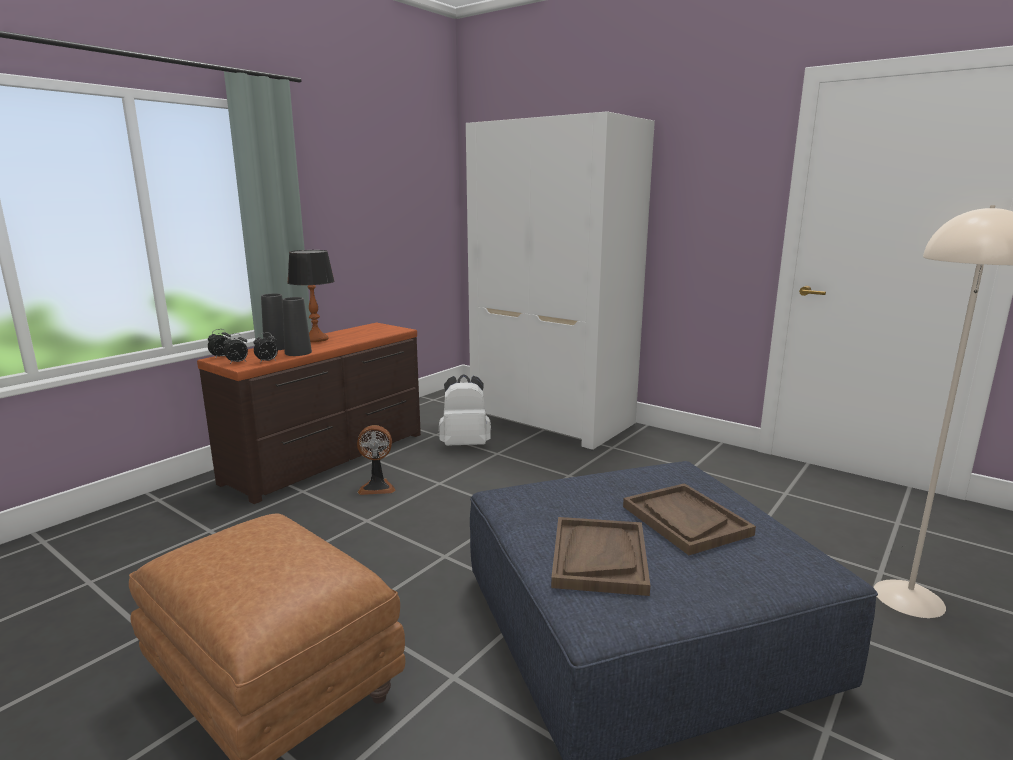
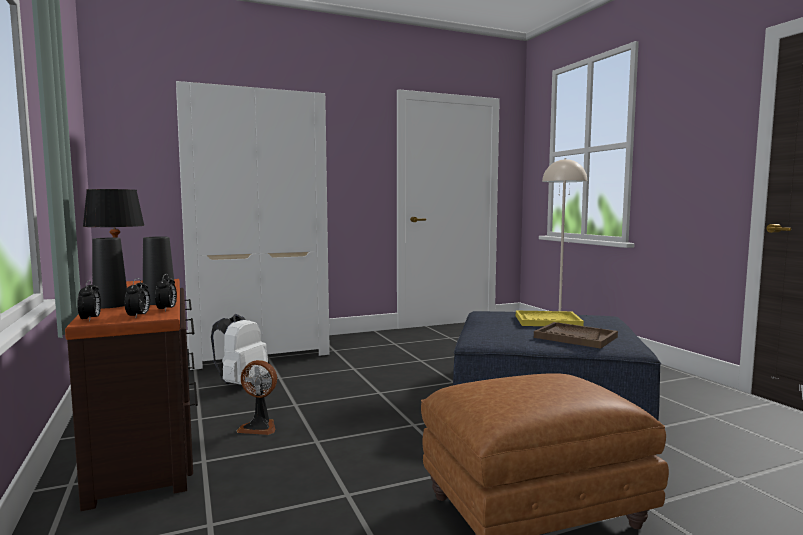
camera: 60 degrees left, 10 degrees down
fan [357,425,395,495] -> fan turned 75 degrees clockwise [237,360,277,435]
brown tray [623,483,756,555] -> yellow tray [516,311,584,326]

